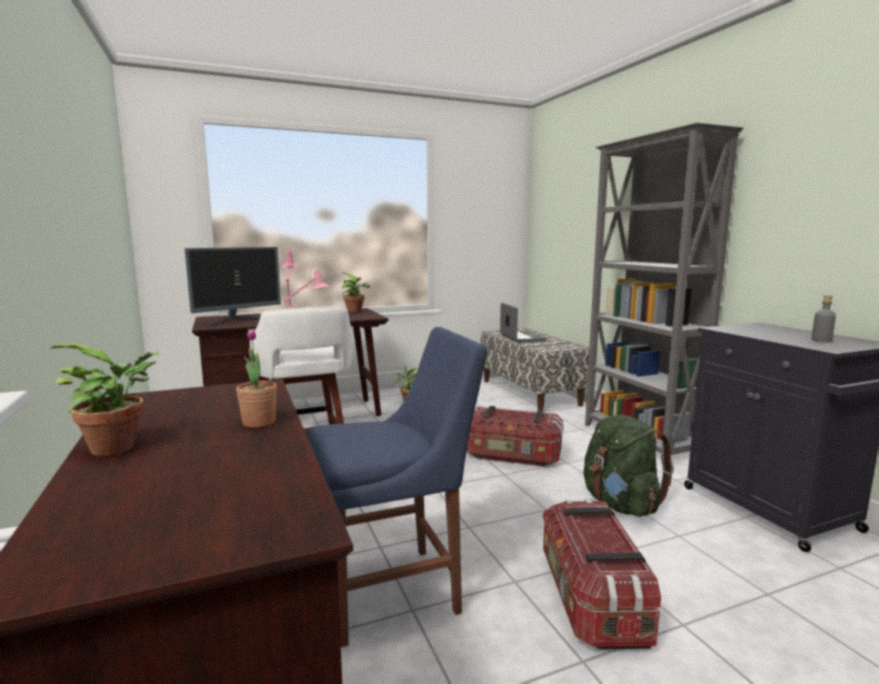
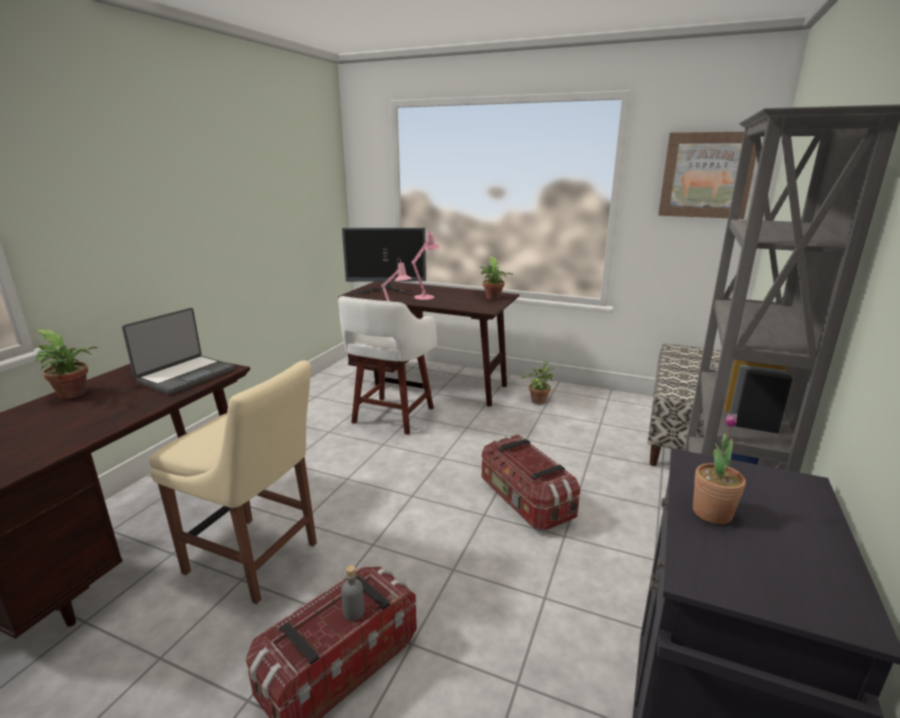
camera: 45 degrees right, 10 degrees up
potted plant [236,328,277,428] -> potted plant moved to [693,413,746,524]
blue chair [306,327,487,647] -> beige chair [149,361,317,604]
laptop [500,303,546,343] -> laptop moved to [122,308,234,394]
green backpack [584,415,674,517] -> none
grey bottle [812,295,836,342] -> grey bottle moved to [341,565,364,621]
none -> picture [658,132,756,219]

